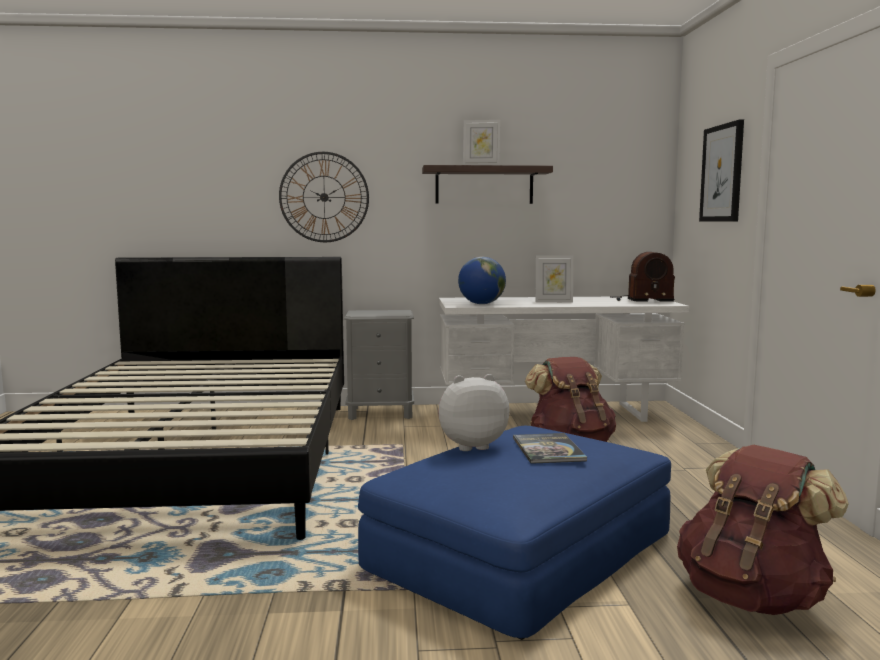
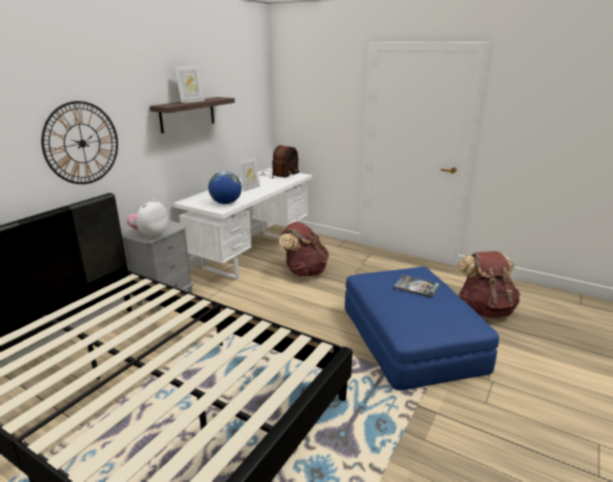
camera: 55 degrees left, 15 degrees up
plush toy [439,374,509,451] -> plush toy moved to [127,199,168,239]
picture [699,119,744,221] -> none

